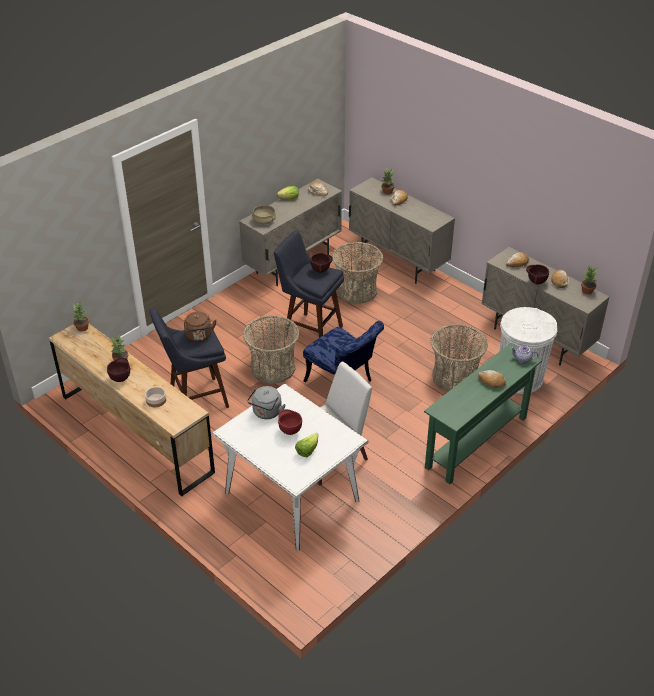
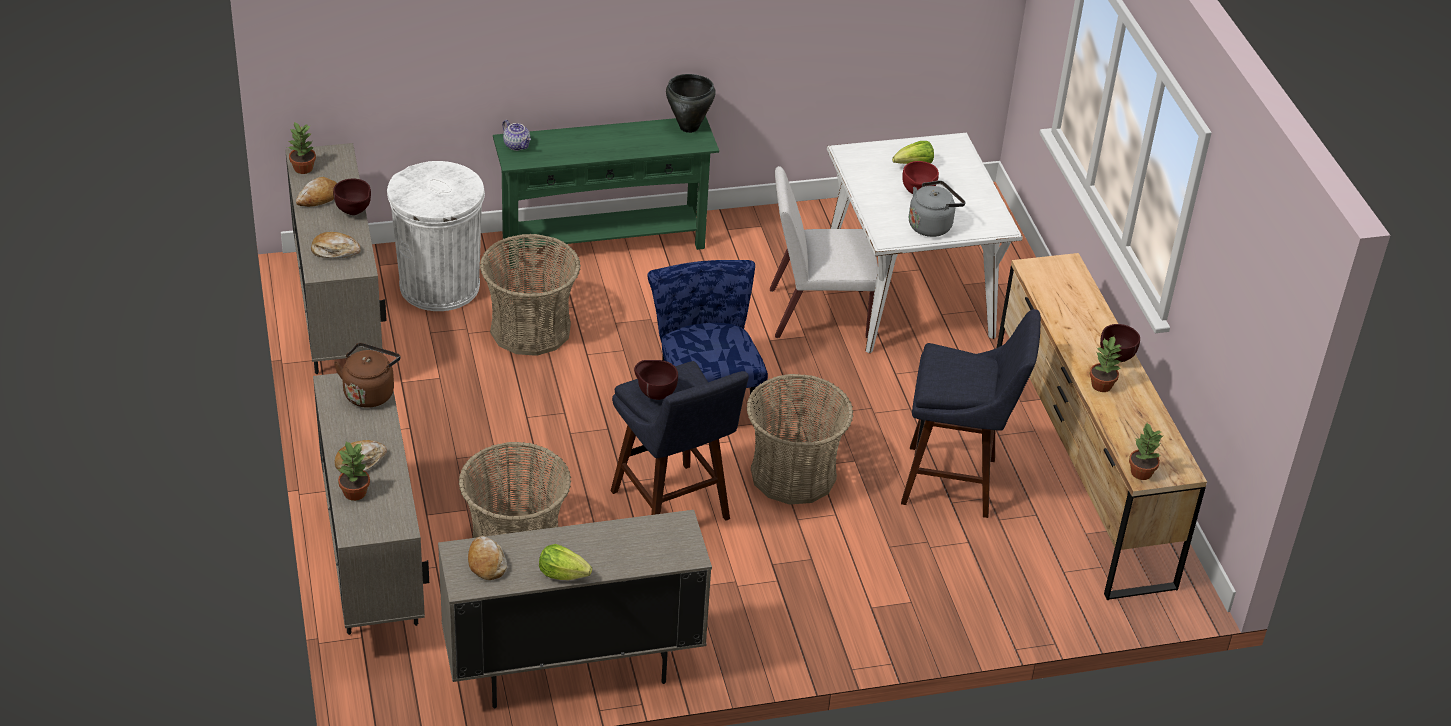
camera: 150 degrees left, 0 degrees up
bowl [145,387,166,408] -> none
brown kettle [184,312,217,342] -> brown kettle moved to [334,343,400,408]
beige cooking pot [252,205,276,224] -> none
bread [478,370,506,388] -> none
none -> black cooking pot [666,74,716,133]

